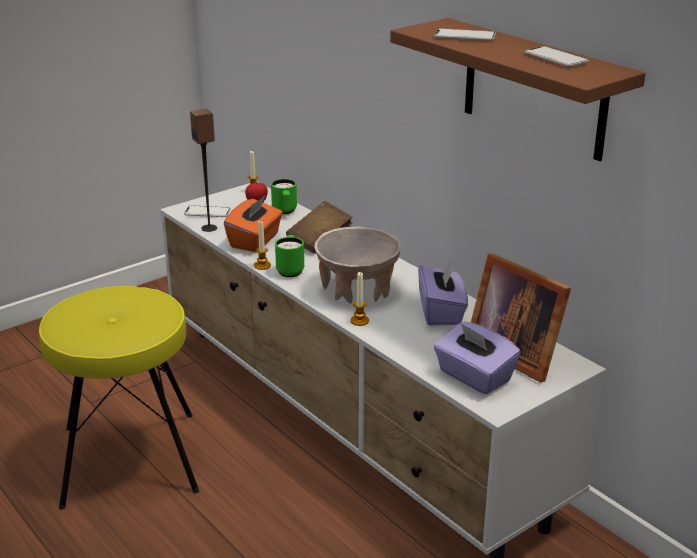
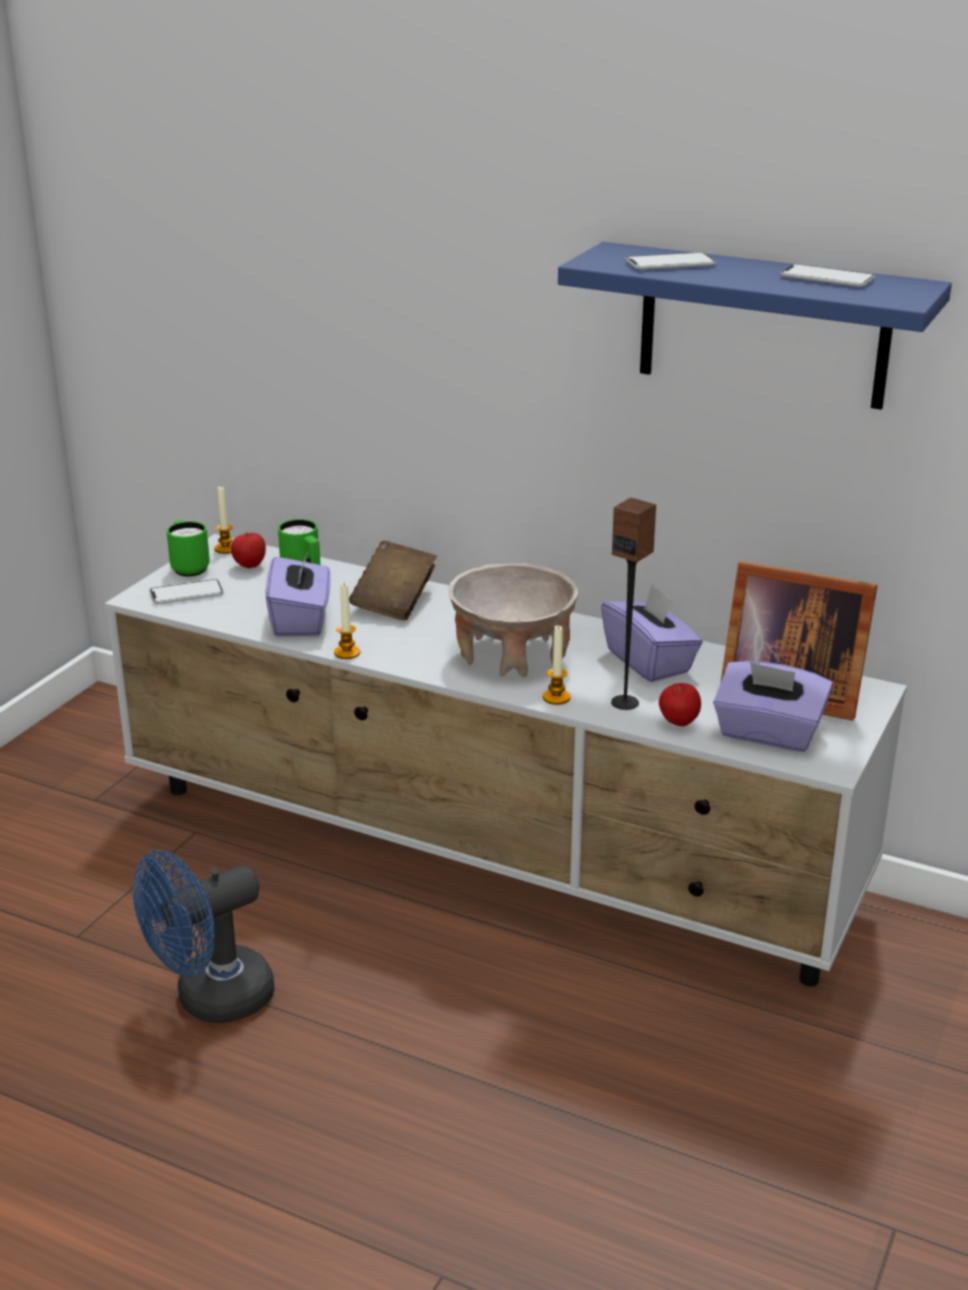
camera: 25 degrees left, 0 degrees up
yellow stool [39,286,199,510] -> blue fan [134,850,275,1023]
speaker [190,109,217,232] -> speaker moved to [611,498,656,710]
orange tissue box [224,196,283,252] -> purple tissue box [266,549,330,637]
green mug [275,235,304,277] -> green mug moved to [167,520,210,577]
brown shelf [390,18,646,161] -> blue shelf [558,242,952,410]
none -> apple [659,683,701,726]

